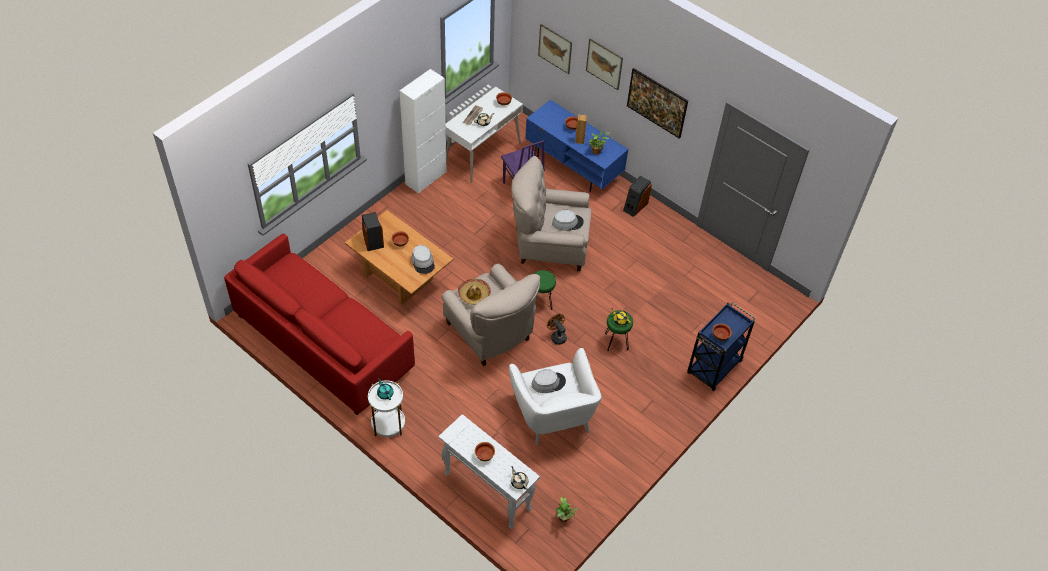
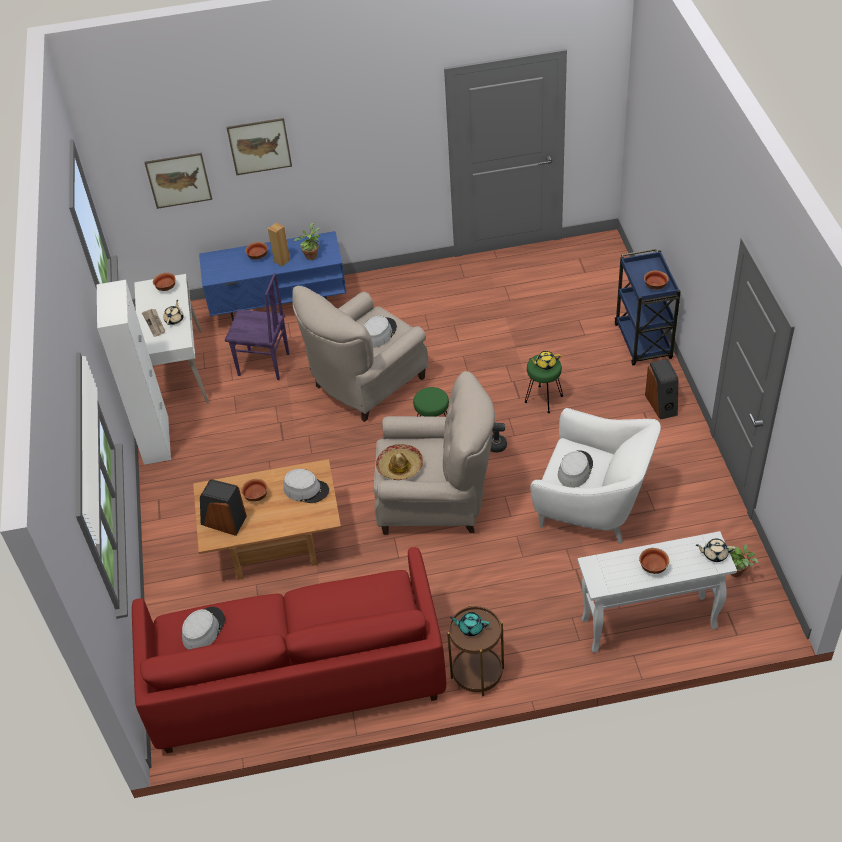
camera: 45 degrees left, 5 degrees down
white side table [368,380,405,437] -> brown side table [447,605,504,697]
speaker [623,176,652,217] -> speaker moved to [645,359,678,420]
picture [627,68,688,139] -> none
none -> grey hat [182,607,225,650]

